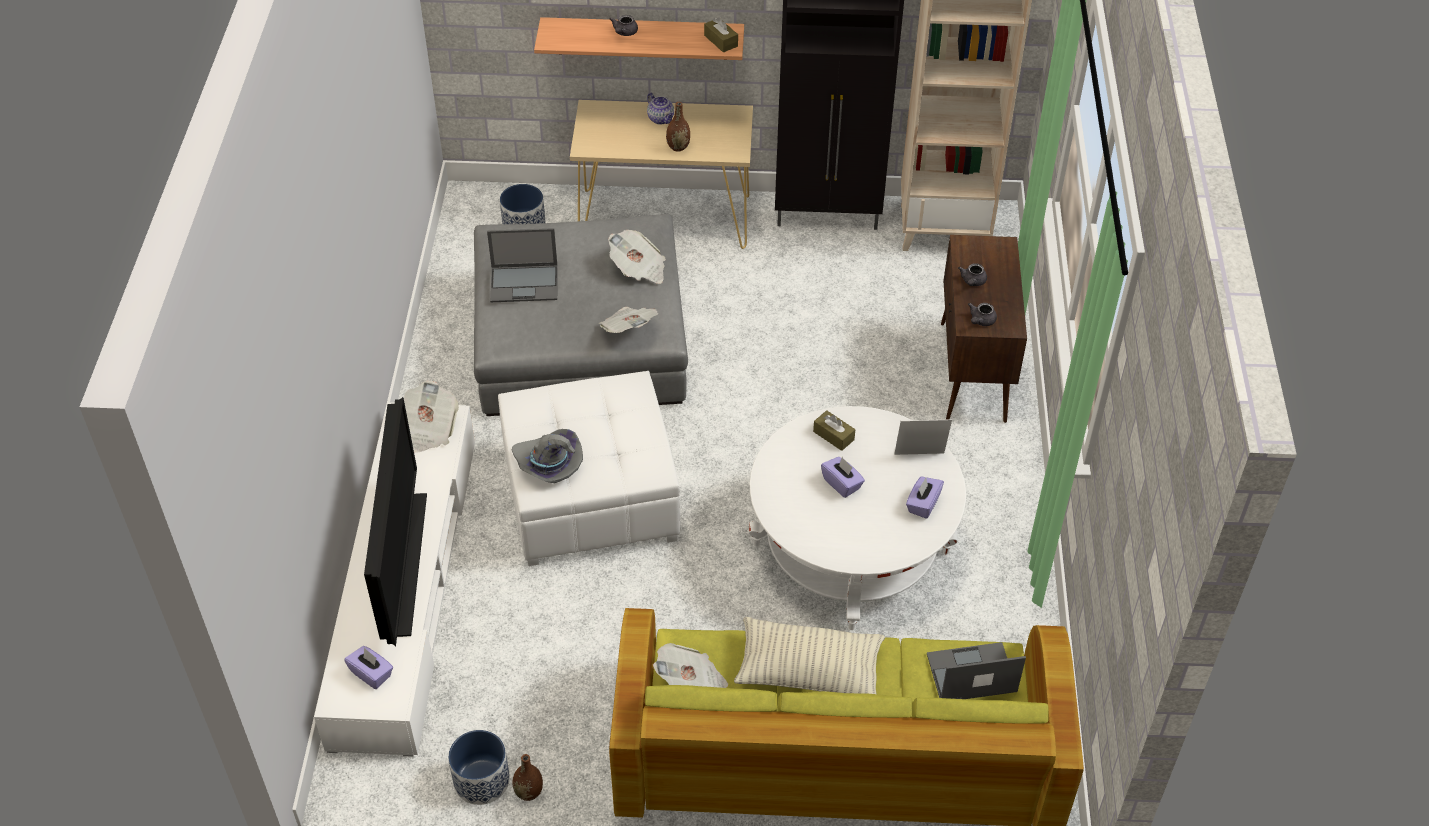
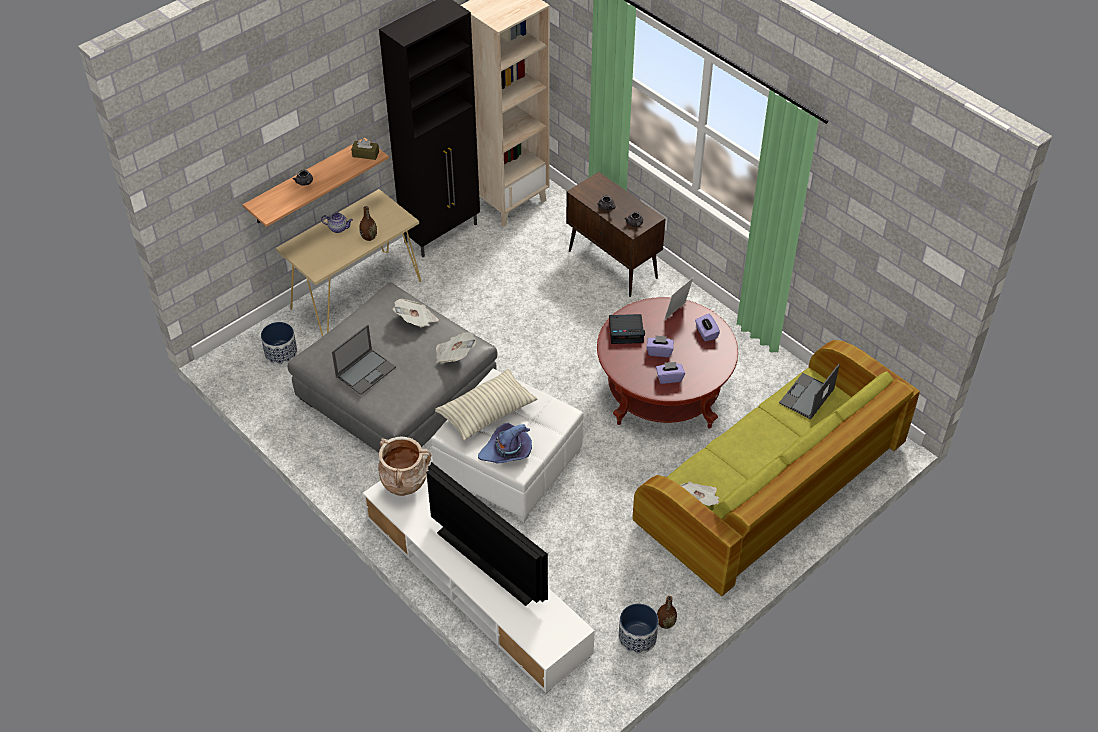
camera: 45 degrees left, 0 degrees up
purple tissue box [344,646,393,689] -> purple tissue box moved to [656,362,685,384]
newspaper [404,381,459,453] -> beige vase [378,437,431,496]
grey hat [512,429,583,483] -> purple hat [478,423,532,463]
pillow [734,617,885,694] -> pillow moved to [435,369,537,441]
white coffee table [749,406,966,630] -> red coffee table [597,297,738,429]
brown tissue box [813,410,855,451] -> alarm clock [609,314,645,344]

